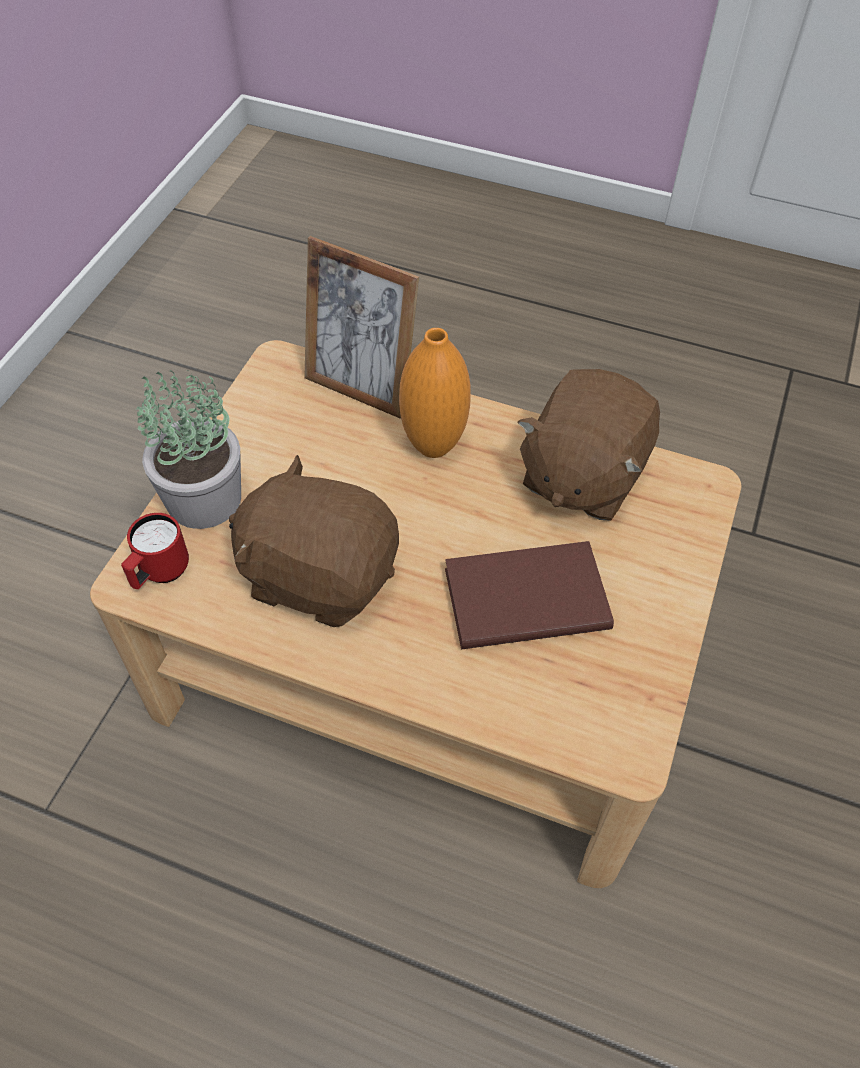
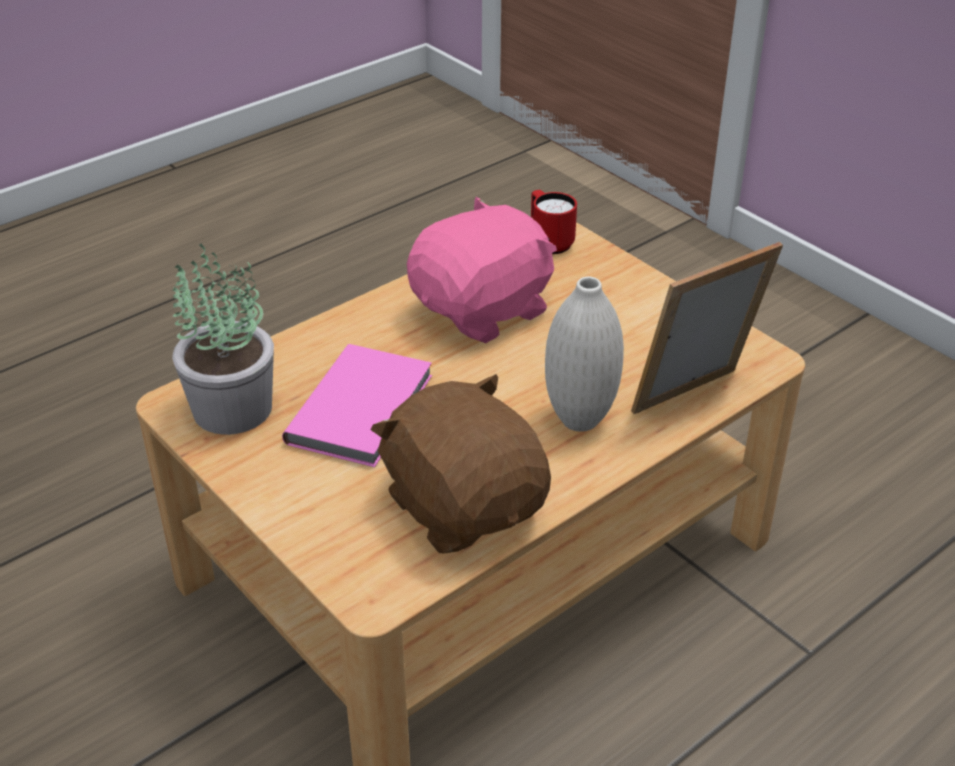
camera: 120 degrees right, 15 degrees down
potted plant [136,370,241,529] -> potted plant moved to [172,244,274,435]
brown plush toy [229,455,399,627] -> pink plush toy [407,197,557,343]
orange vase [399,328,471,458] -> white vase [545,277,624,432]
brown book [445,541,614,649] -> pink book [282,344,432,467]

